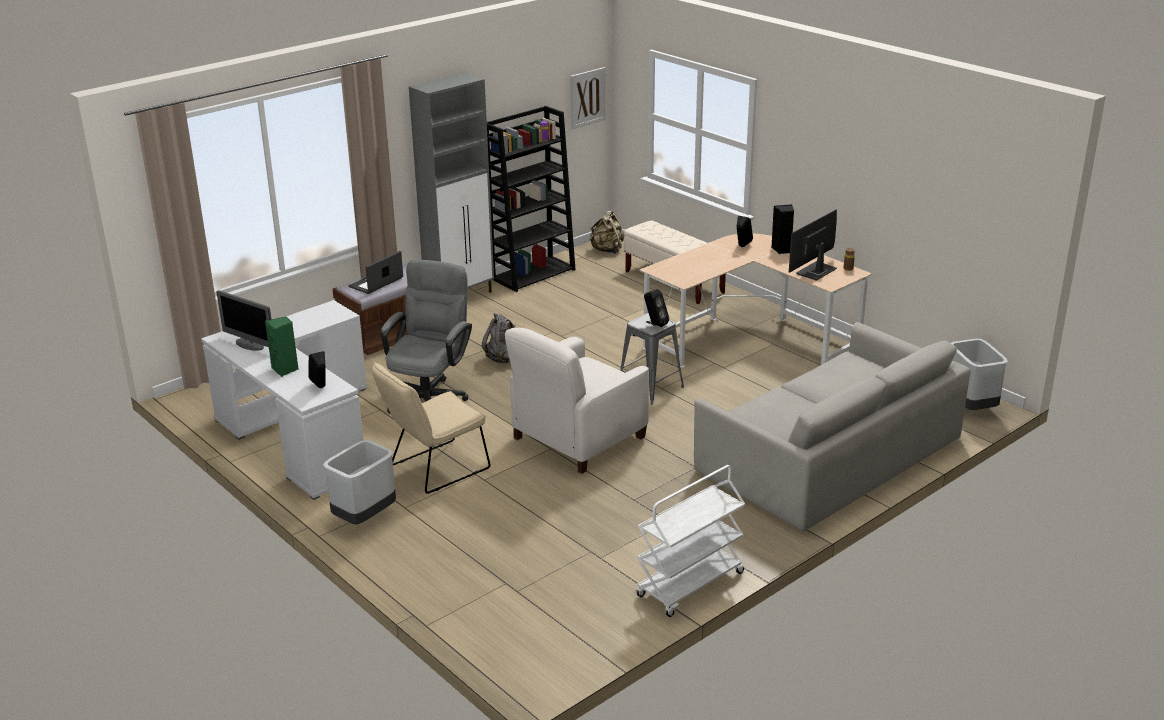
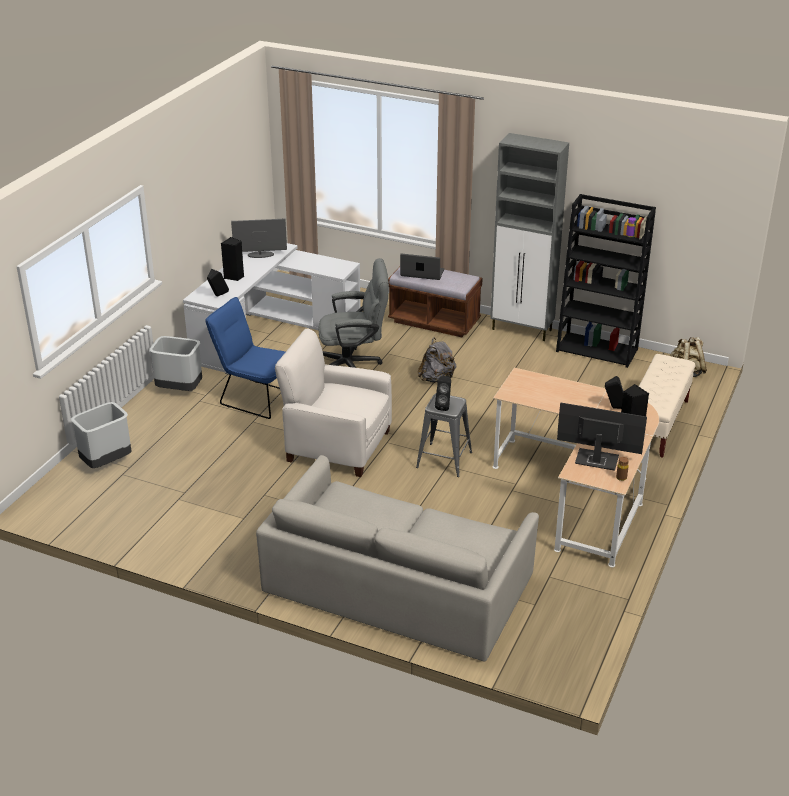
camera: 65 degrees right, 5 degrees up
monitor [216,290,272,351] -> monitor turned 75 degrees clockwise [231,218,287,258]
green speaker [265,317,298,377] -> black speaker [221,237,244,281]
beige chair [372,362,490,494] -> blue chair [205,297,285,419]
picture [570,67,606,129] -> none
white cart [636,465,745,617] -> none
grey trash can [951,339,1008,410] -> grey trash can moved to [71,402,132,468]

